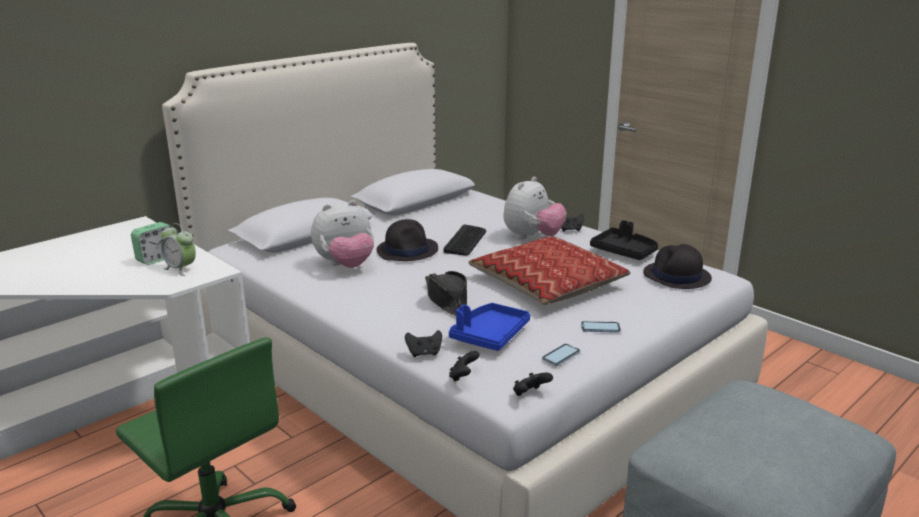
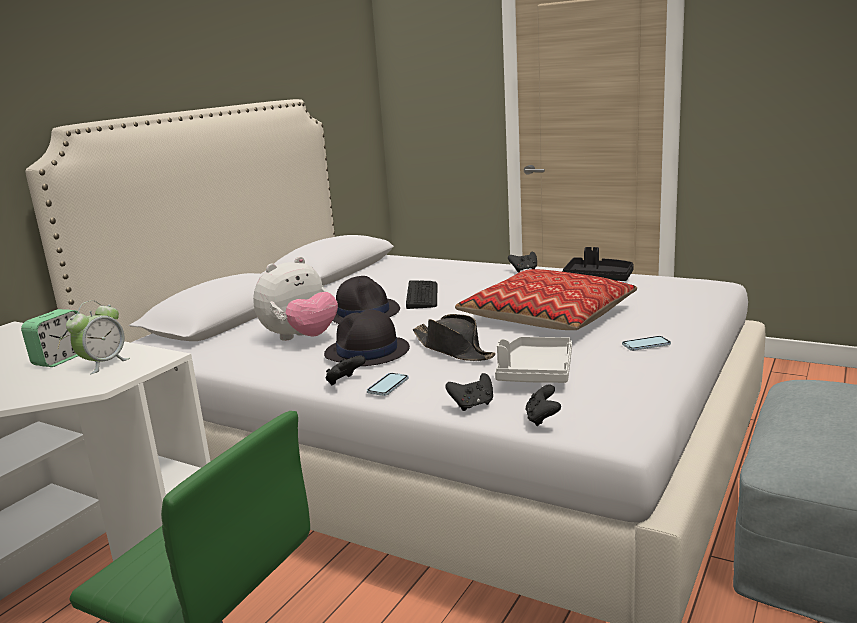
camera: 15 degrees left, 5 degrees down
alarm clock [161,223,196,276] -> alarm clock turned 75 degrees counterclockwise [66,300,130,374]
blue tray [449,303,530,351] -> grey tray [495,337,572,383]
plush toy [503,177,567,239] -> none
black game controller [513,373,553,396] -> black game controller moved to [326,355,366,385]
phone [542,344,580,366] -> phone moved to [367,373,409,396]
black hat [643,244,712,289] -> black hat moved to [324,310,410,366]

